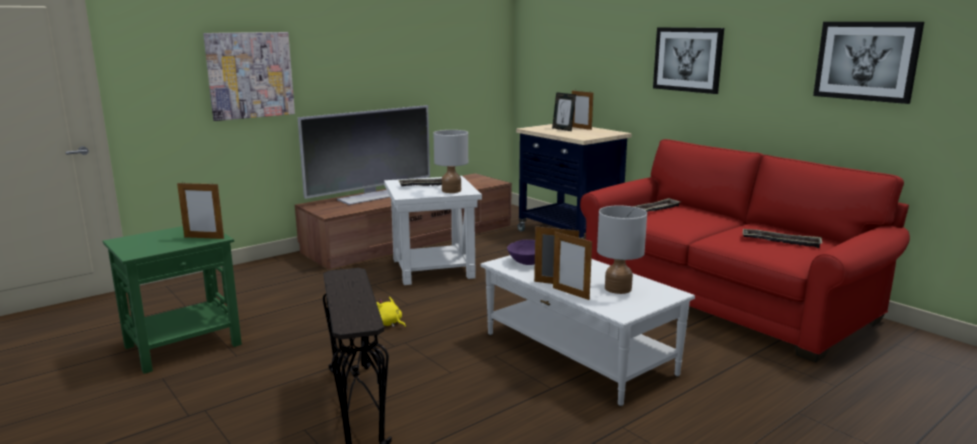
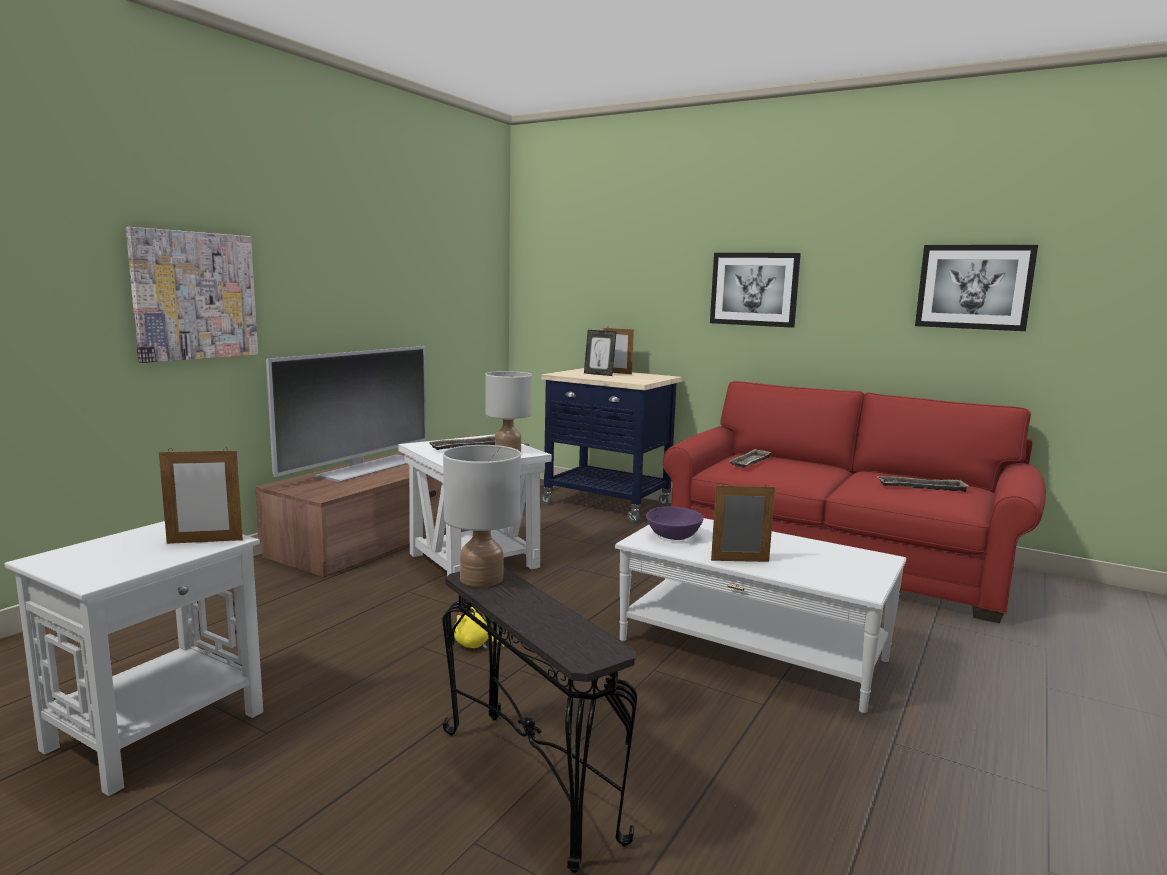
camera: 20 degrees left, 5 degrees down
green side table [102,226,242,374] -> white side table [4,521,263,796]
picture frame [553,231,592,300] -> none
grey table lamp [597,205,647,294] -> grey table lamp moved to [443,445,521,587]

